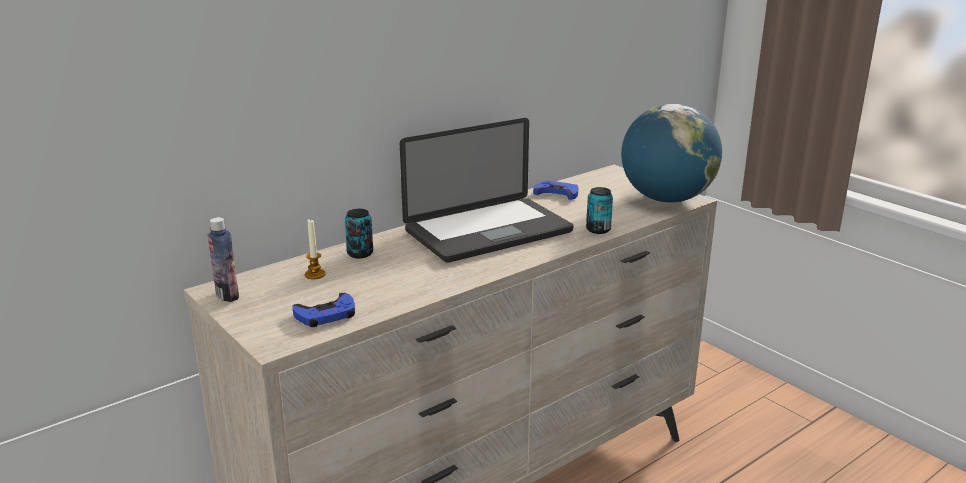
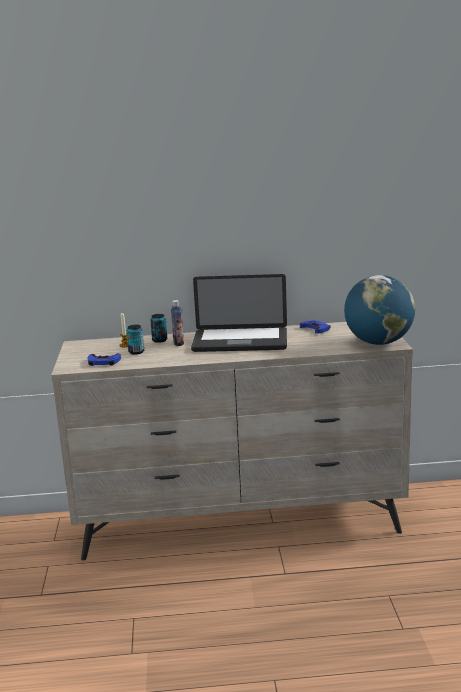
camera: 35 degrees right, 5 degrees down
bottle [208,217,239,302] -> bottle moved to [171,300,184,346]
can [586,187,613,234] -> can moved to [127,324,144,355]

